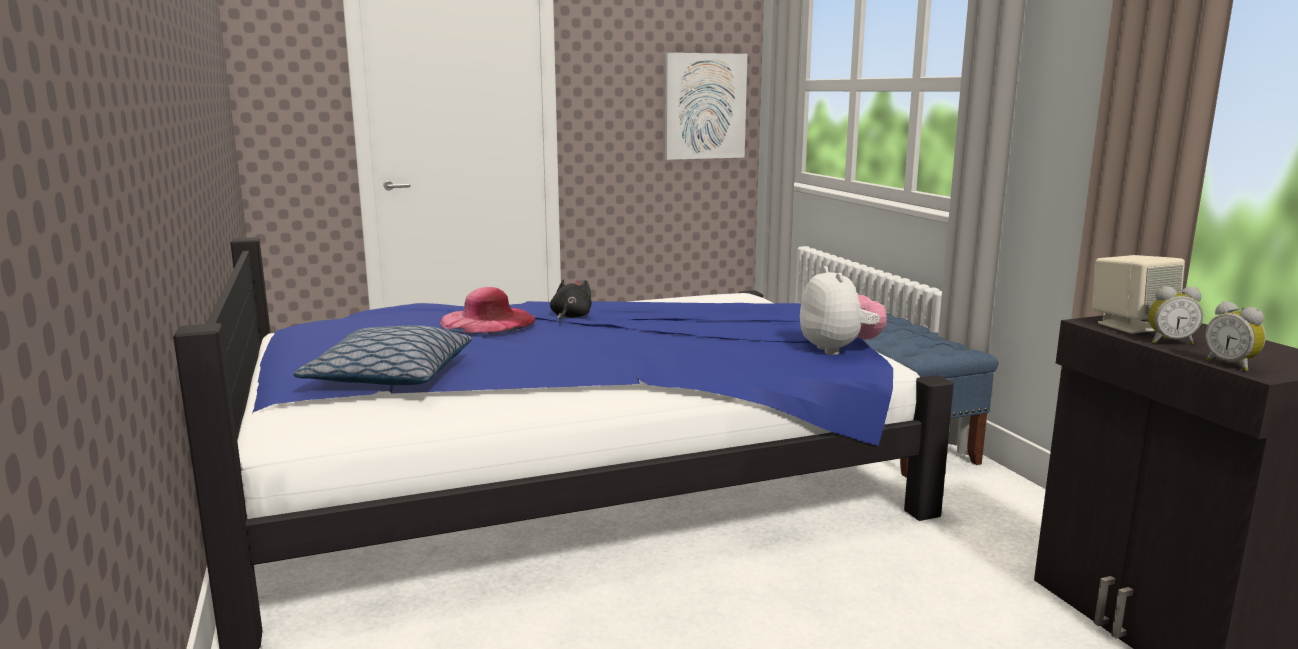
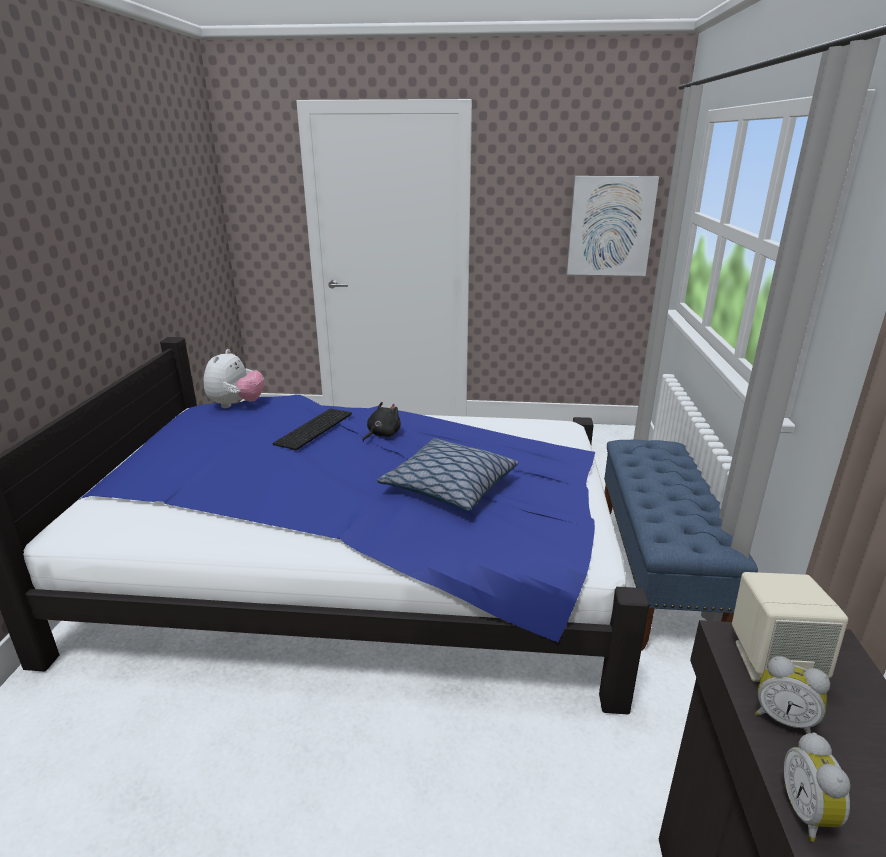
camera: 25 degrees right, 10 degrees up
pillow [293,325,472,385] -> pillow moved to [377,438,518,511]
pink hat [440,287,536,334] -> keyboard [272,409,352,450]
plush toy [800,266,887,355] -> plush toy moved to [204,349,264,408]

